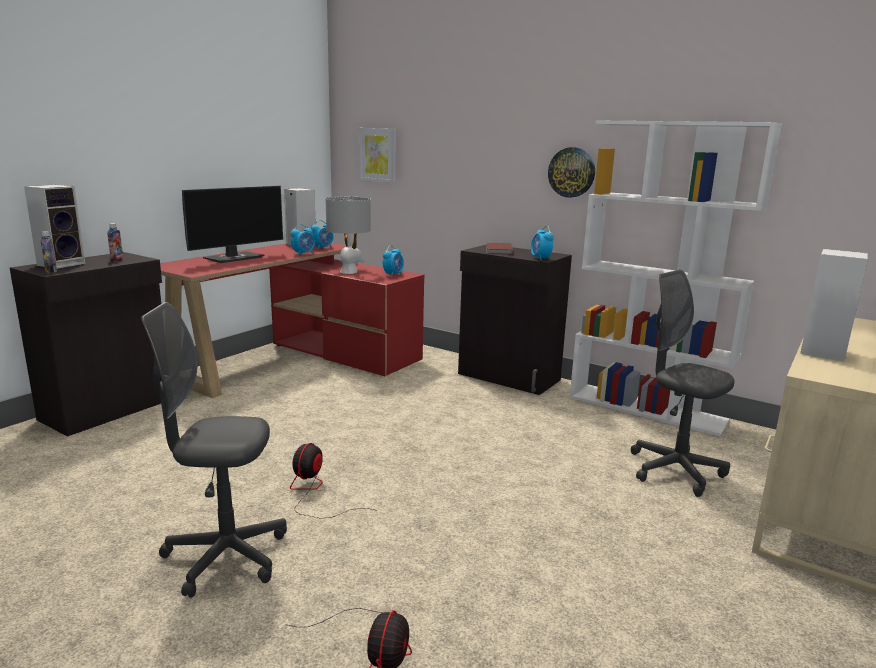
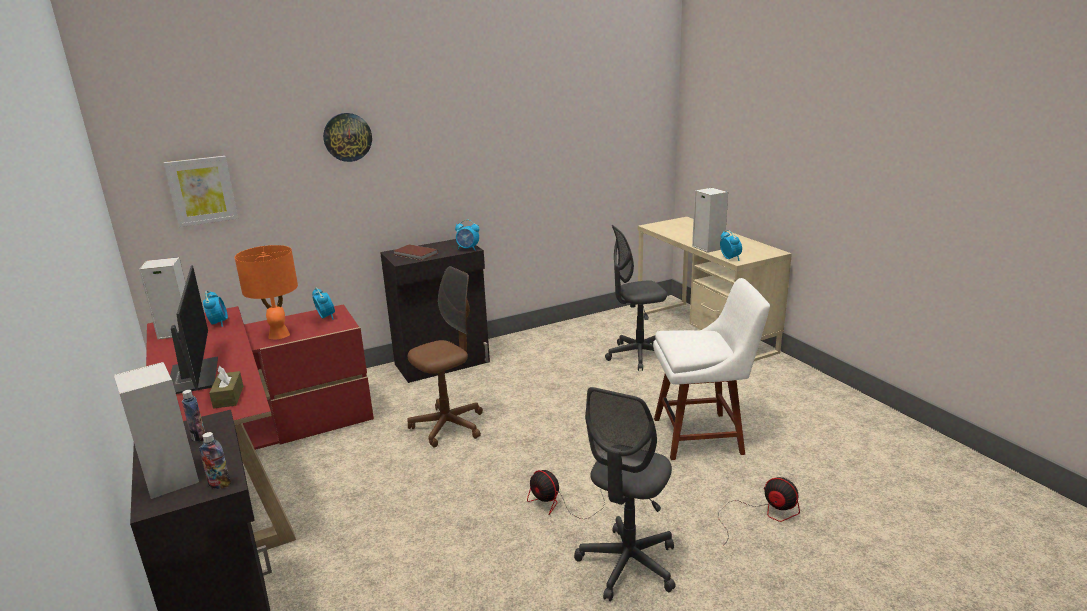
camera: 60 degrees left, 5 degrees up
alarm clock [291,224,315,256] -> alarm clock moved to [720,230,742,261]
grey table lamp [325,197,371,274] -> orange table lamp [235,245,298,339]
wall clock [548,147,595,198] -> wall clock moved to [323,113,372,162]
white bookcase [569,121,782,437] -> none
none -> brown tissue box [209,366,243,409]
none -> brown office chair [407,266,483,448]
none -> white chair [653,278,770,460]

